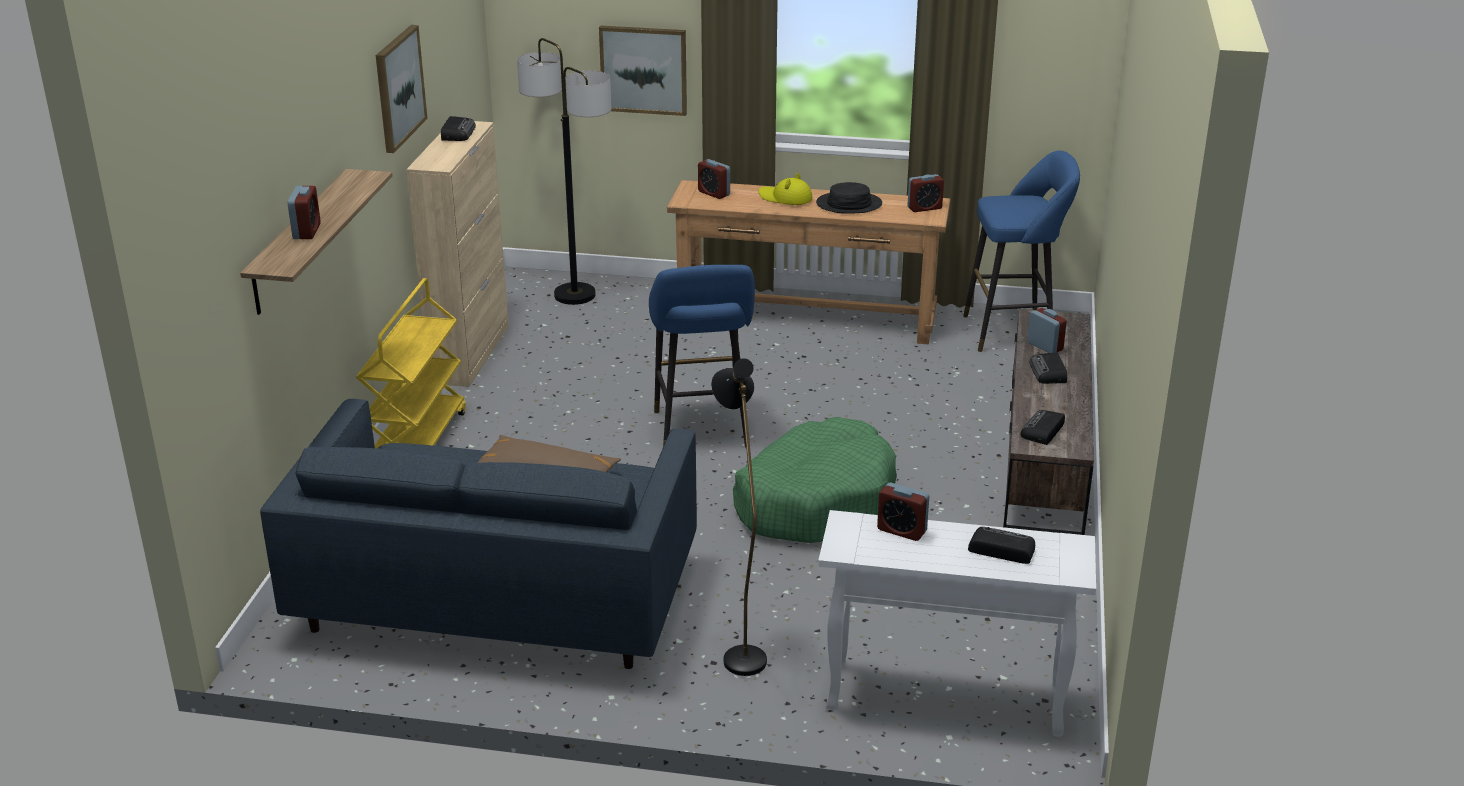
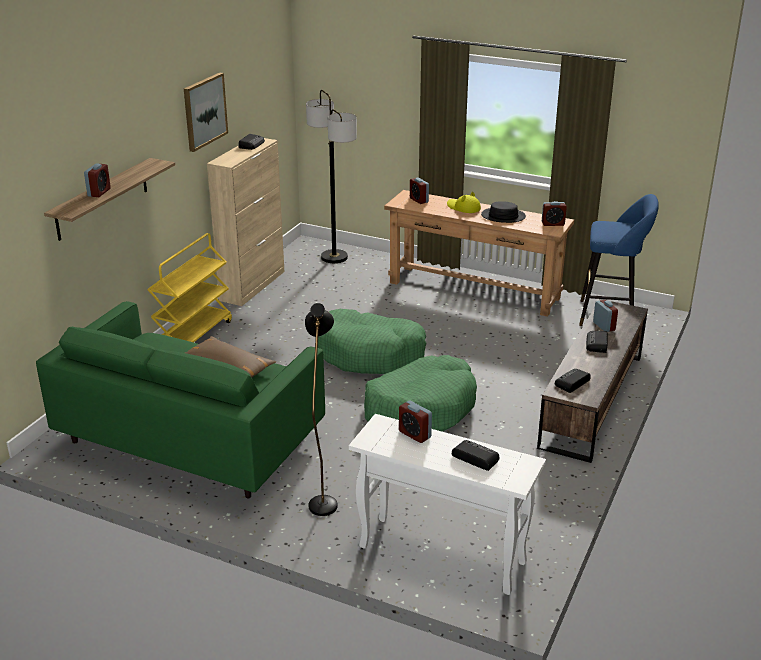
camera: 15 degrees right, 0 degrees up
blue sofa [260,399,697,669] -> green sofa [36,301,325,498]
picture [599,26,687,116] -> none
blue stool [649,265,755,447] -> green dog bed [318,309,426,374]

